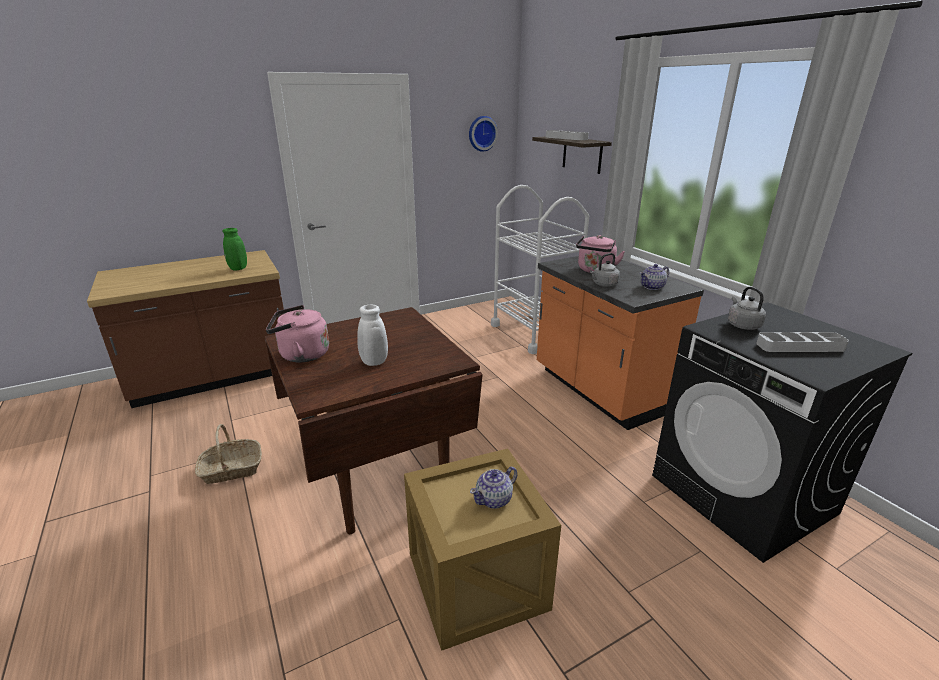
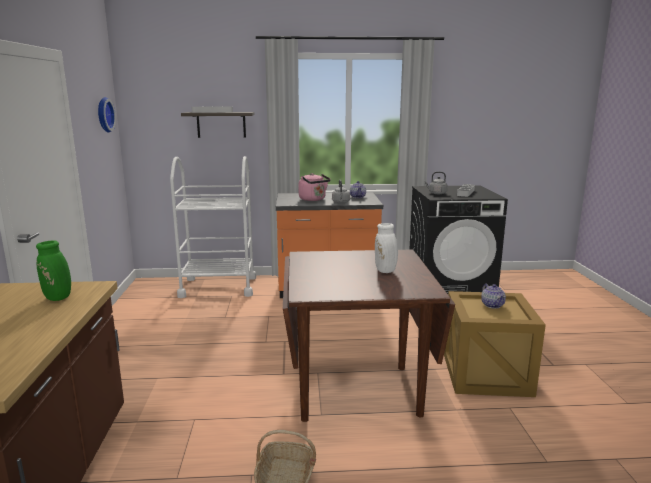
camera: 65 degrees left, 10 degrees down
pink kettle [266,305,329,362] -> none

